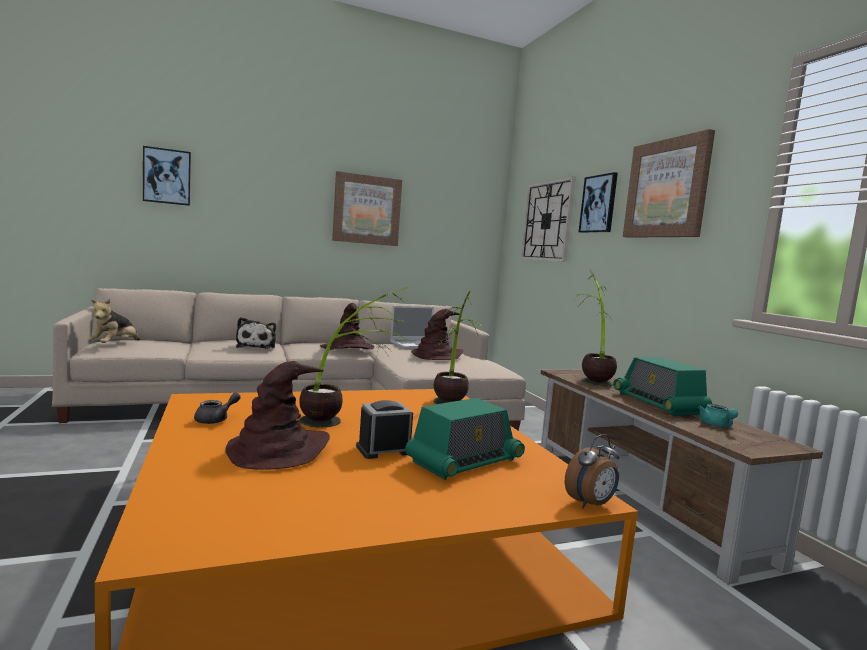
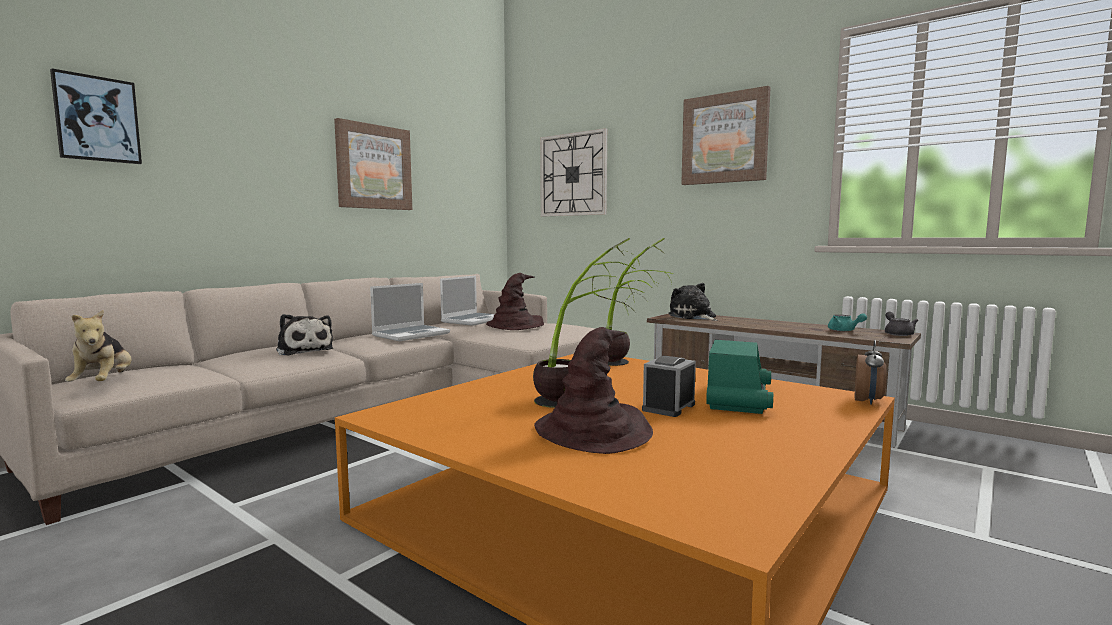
camera: 30 degrees left, 0 degrees up
grey teapot [194,393,241,424] -> grey teapot moved to [885,312,918,336]
brown hat [320,303,374,350] -> laptop [370,283,450,341]
potted plant [573,269,617,386] -> plush toy [669,283,718,321]
picture [579,172,618,233] -> none
radio [613,357,712,416] -> none

